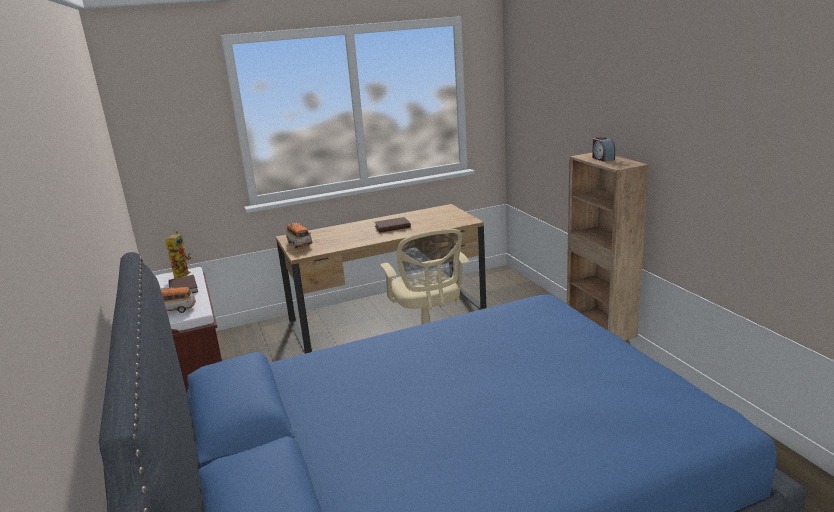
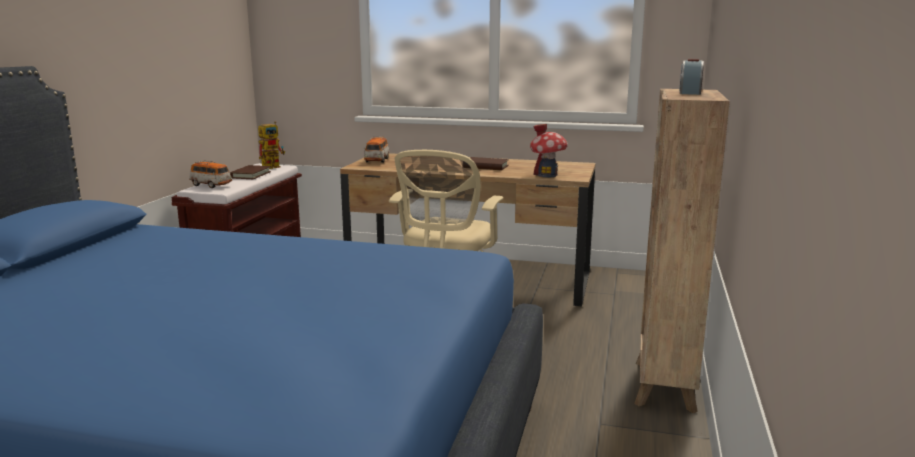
camera: 35 degrees right, 5 degrees down
none -> toy house [530,124,568,177]

